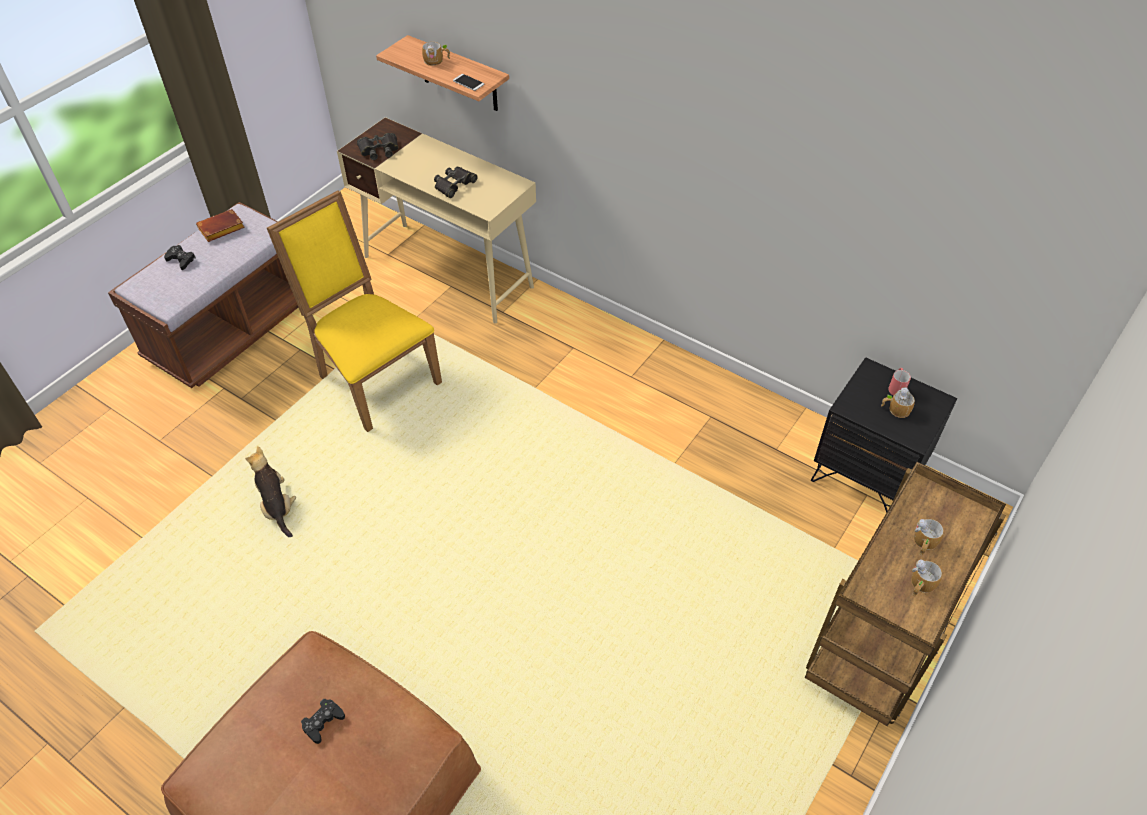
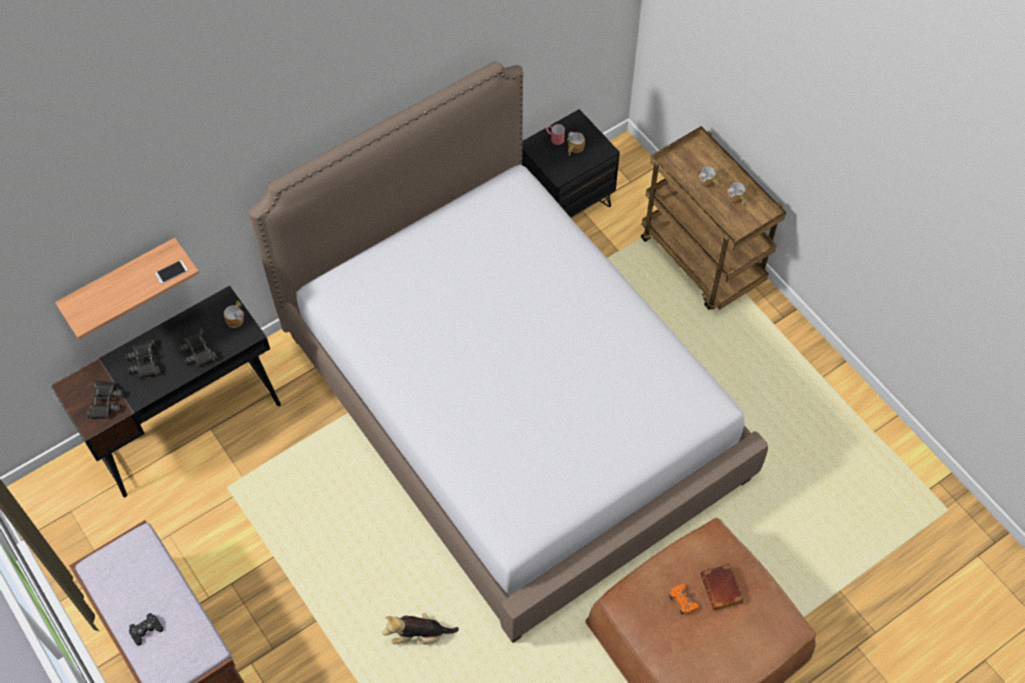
camera: 70 degrees left, 10 degrees up
brown book [196,209,245,242] -> brown book moved to [700,563,744,611]
yellow chair [267,190,442,432] -> none
black game controller [301,699,345,744] -> orange game controller [669,584,699,615]
beige desk [337,117,536,324] -> black desk [50,286,281,497]
mug [422,42,450,66] -> mug moved to [224,300,244,328]
none -> black binoculars [125,339,161,378]
none -> bed [249,61,768,643]

